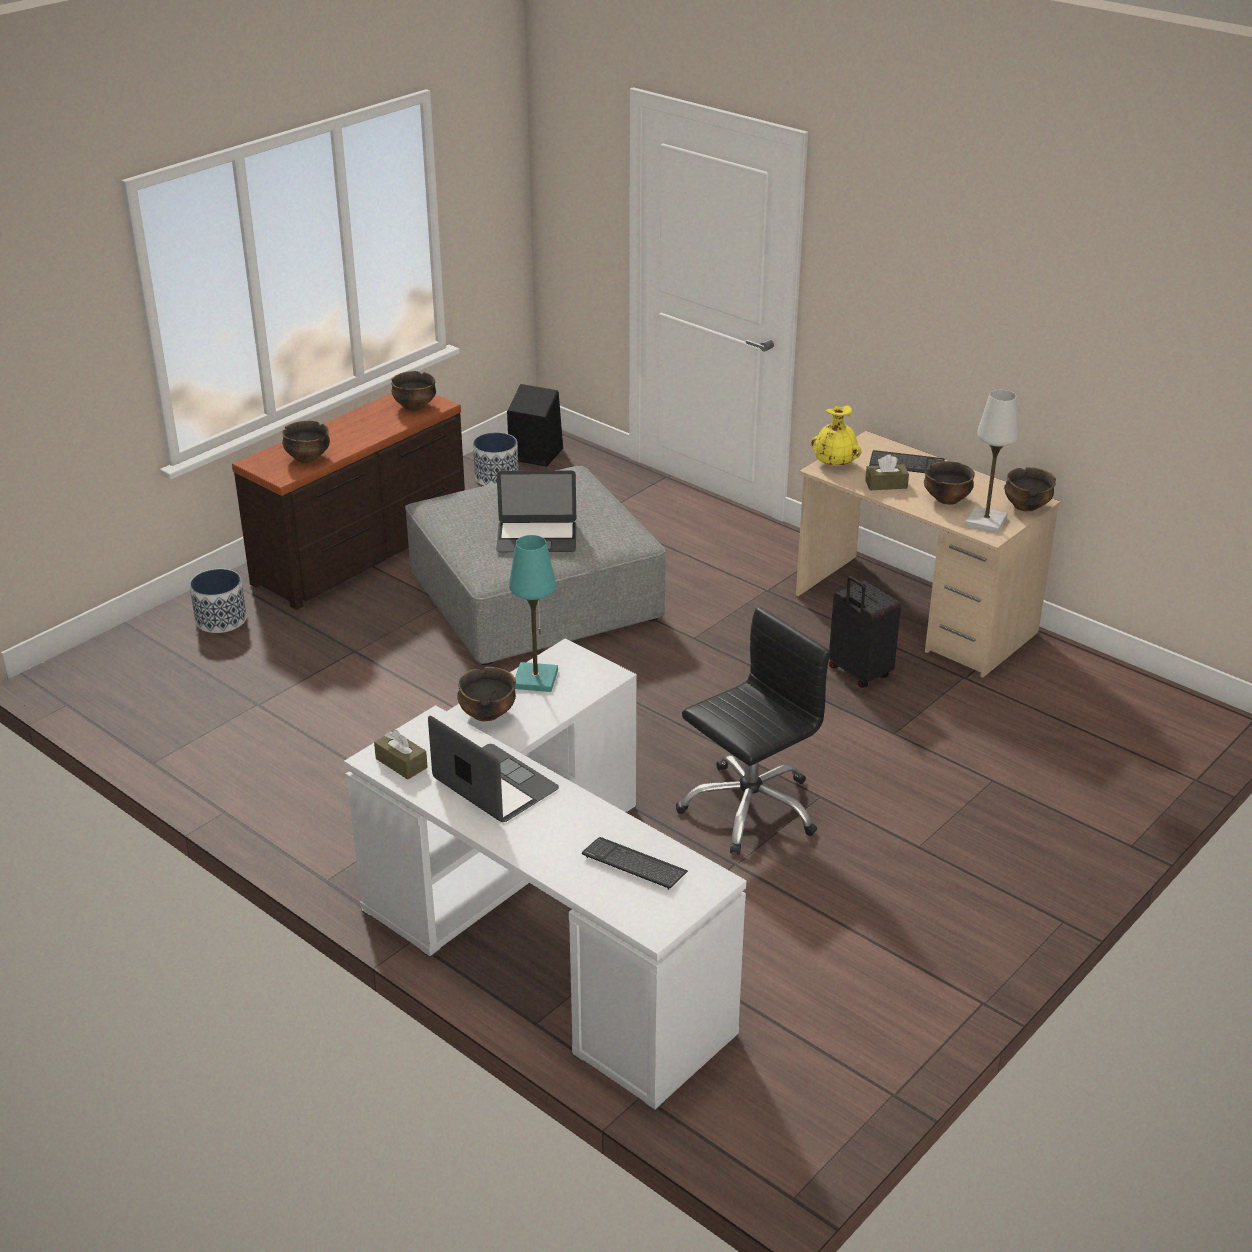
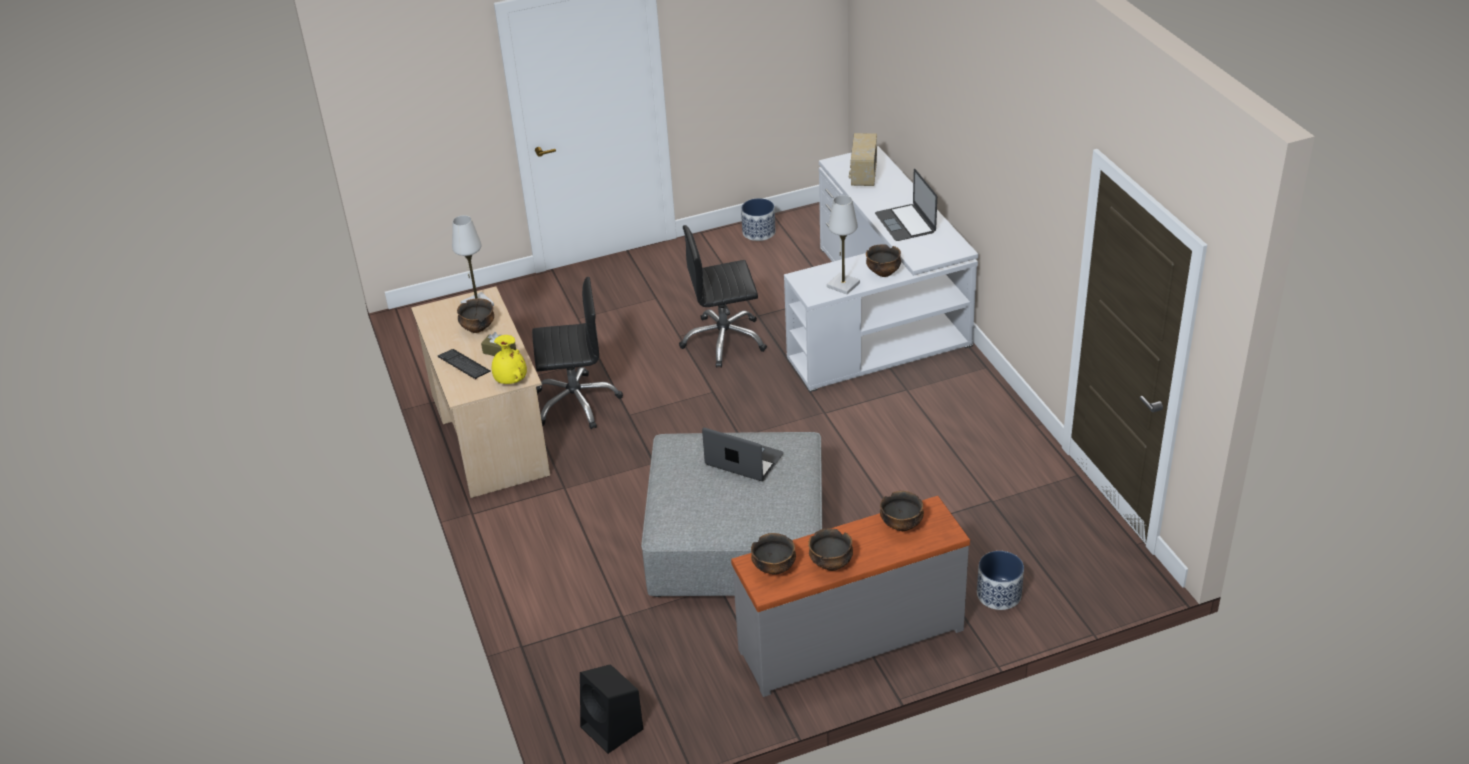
camera: 150 degrees left, 5 degrees up
brown dresser [232,393,465,610] -> grey dresser [731,496,970,697]
brown tissue box [374,730,428,780] -> none
planter [473,432,519,486] -> planter moved to [741,198,775,241]
turquoise table lamp [509,535,558,692] -> white table lamp [827,195,860,295]
keyboard [582,837,688,890] -> radio [849,133,877,186]
black suitcase [829,576,901,688] -> black office chair [532,277,623,429]
bowl [1004,467,1056,511] -> bowl moved to [808,529,853,571]

